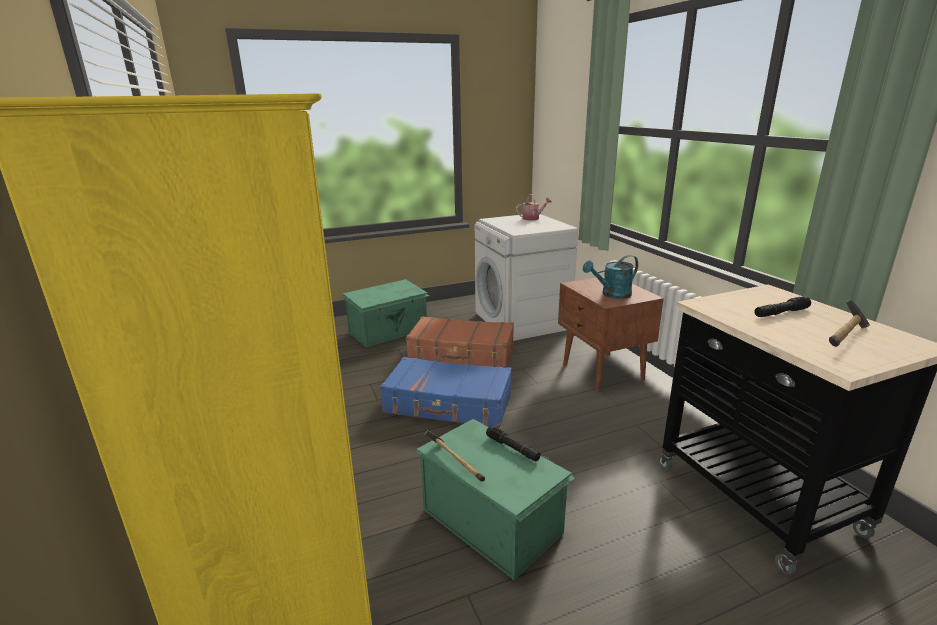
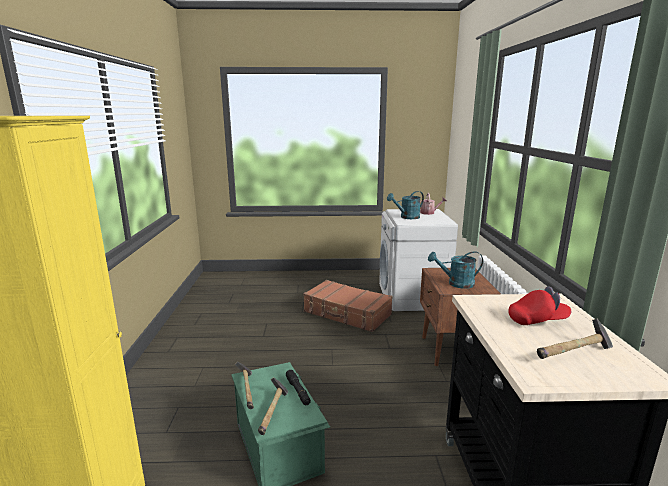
camera: 20 degrees right, 5 degrees down
green storage box [342,279,429,348] -> none
blue suitcase [380,357,512,428] -> none
black flashlight [754,296,811,317] -> red cap [508,286,571,325]
none -> hammer [258,377,288,435]
none -> turquoise watering can [387,191,424,219]

